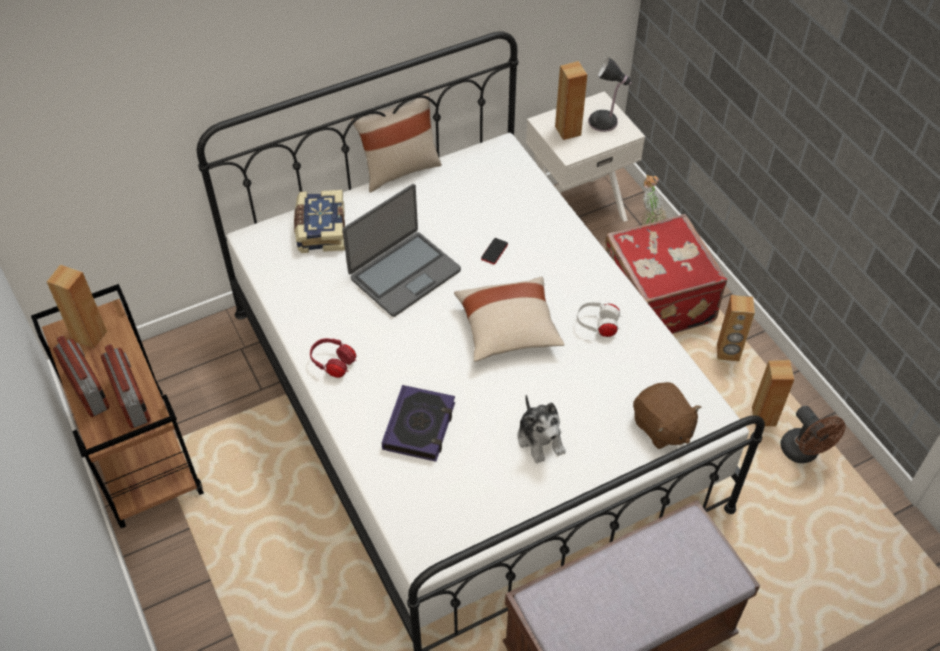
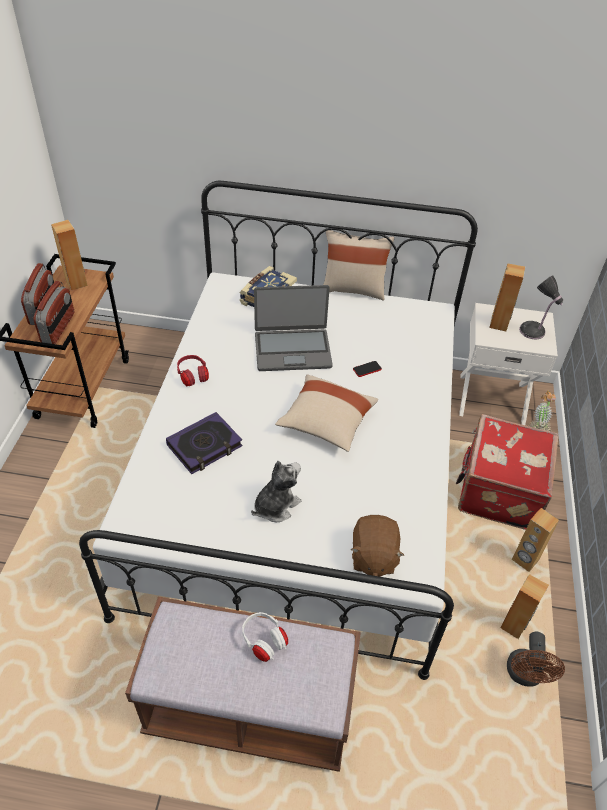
camera: 35 degrees right, 5 degrees down
plush toy [517,394,566,464] -> plush toy turned 150 degrees counterclockwise [251,461,301,523]
white headphones [577,301,623,337] -> white headphones moved to [242,612,288,662]

